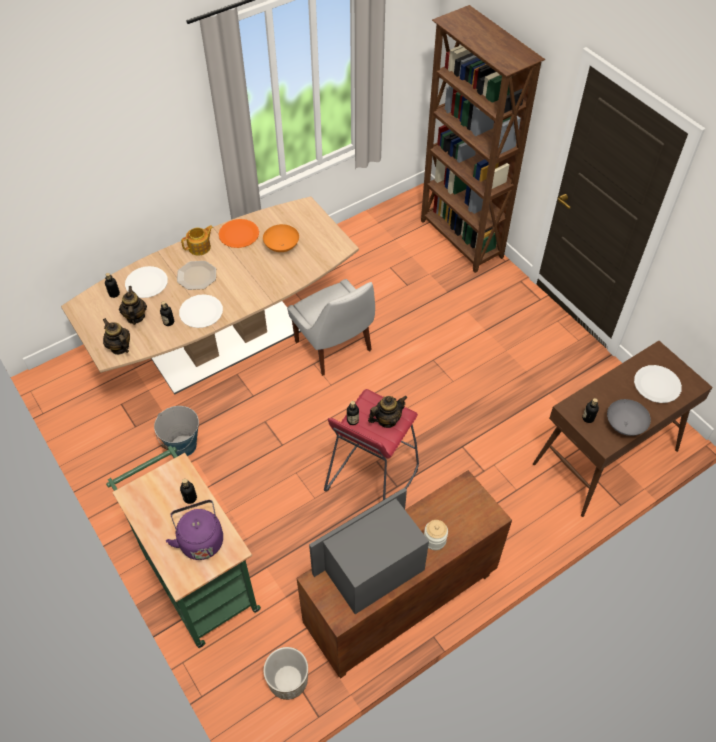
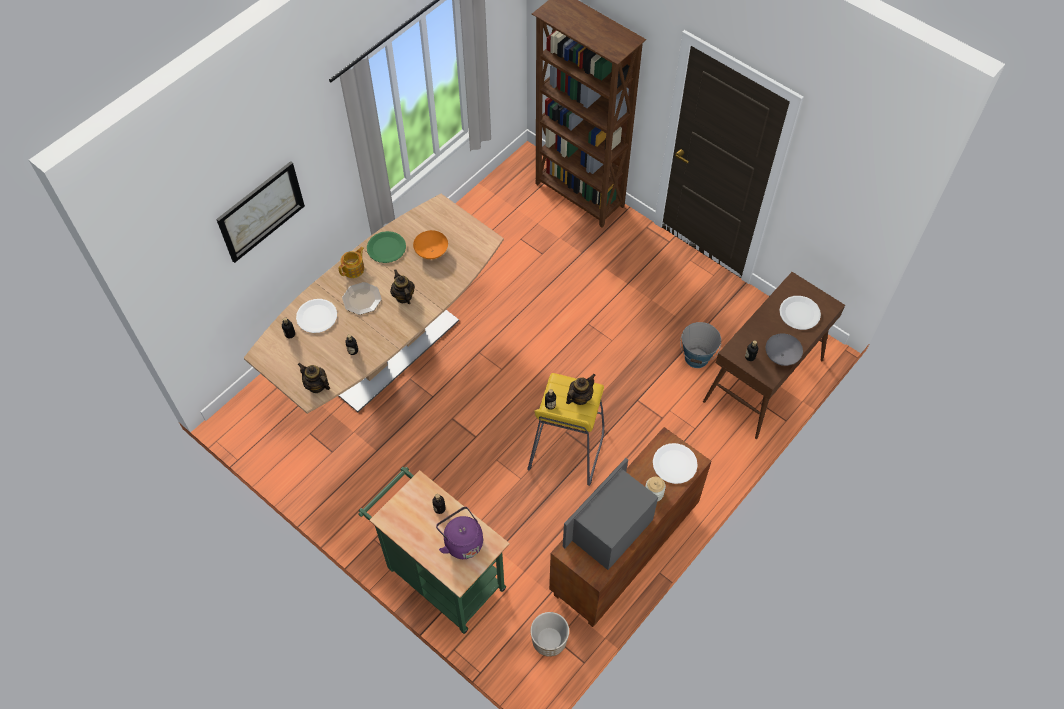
camera: 15 degrees left, 5 degrees up
teapot [119,286,147,325] -> teapot moved to [390,269,415,304]
bucket [154,406,199,456] -> bucket moved to [680,322,721,368]
white plate [179,294,223,328] -> white plate moved to [653,443,698,484]
orange plate [219,219,259,248] -> green plate [367,231,406,263]
white chair [287,279,375,376] -> none
red stool [324,389,419,500] -> yellow stool [528,373,605,486]
none -> picture [216,161,305,263]

